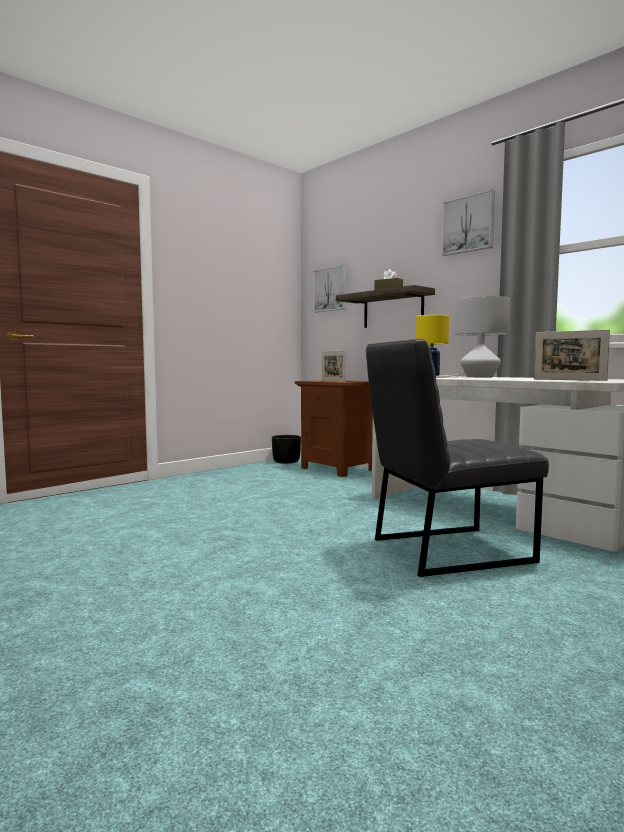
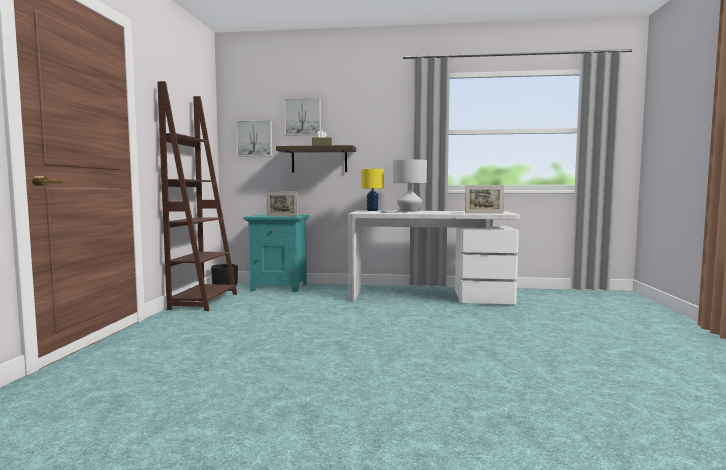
camera: 40 degrees left, 0 degrees up
brown nightstand [295,380,373,477] -> turquoise nightstand [243,215,309,292]
grey chair [366,339,549,577] -> none
picture [442,189,495,256] -> picture moved to [284,98,321,136]
none -> brown bookcase [157,81,237,311]

